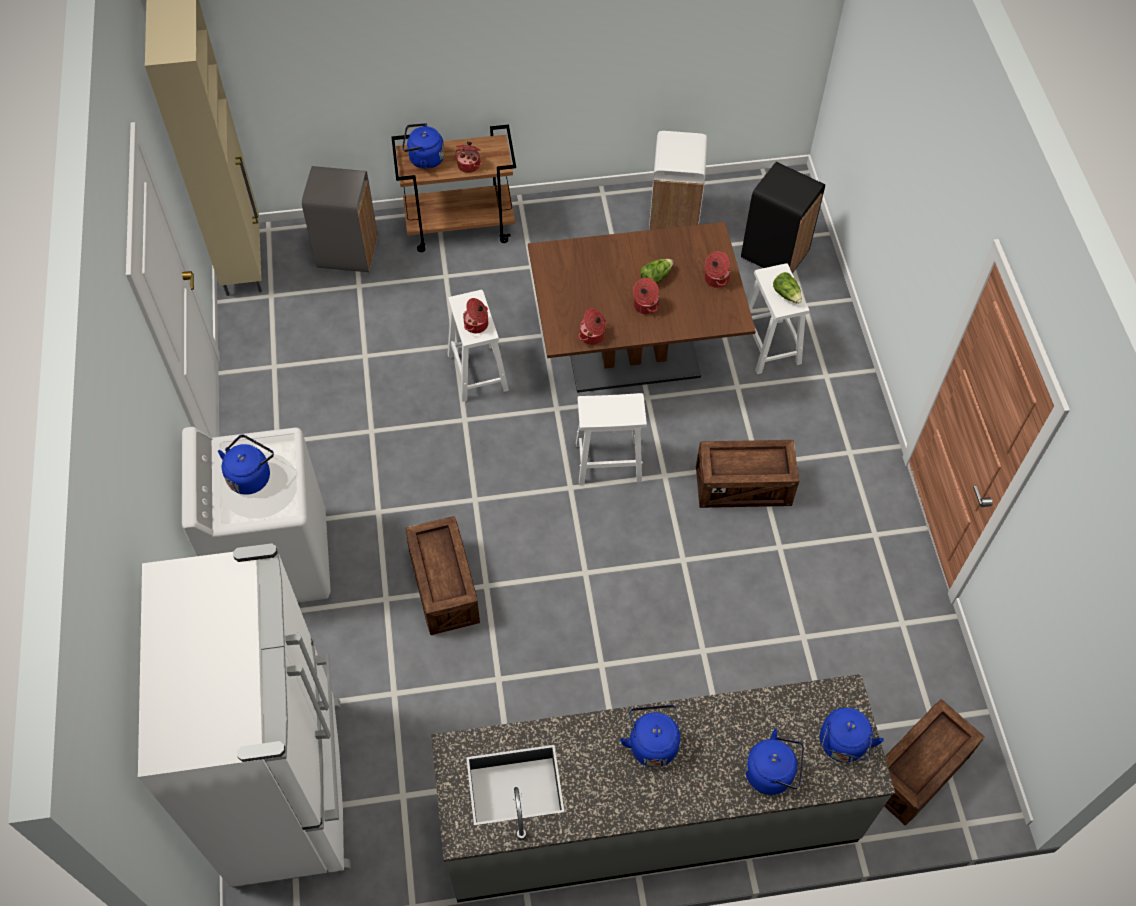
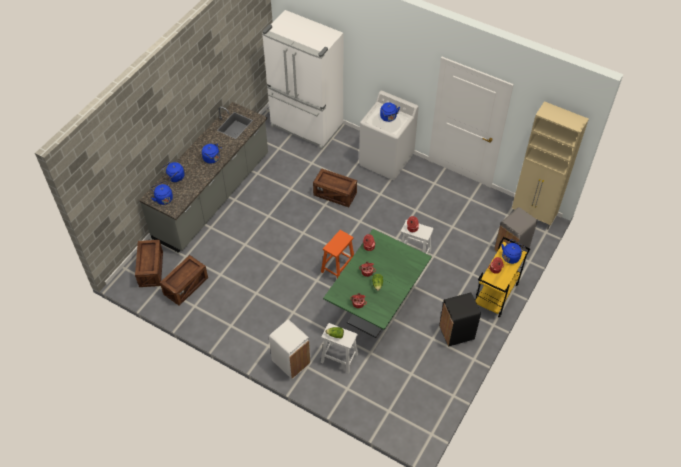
camera: 130 degrees right, 5 degrees down
brown cart [392,125,516,252] -> yellow cart [475,237,530,318]
brown dining table [528,222,756,393] -> green dining table [323,229,432,338]
white stool [576,393,647,485] -> orange stool [321,230,354,278]
white trash can [649,131,707,230] -> white trash can moved to [269,320,311,379]
crate [696,440,799,508] -> crate moved to [160,255,208,306]
black trash can [741,162,825,273] -> black trash can moved to [439,292,481,347]

